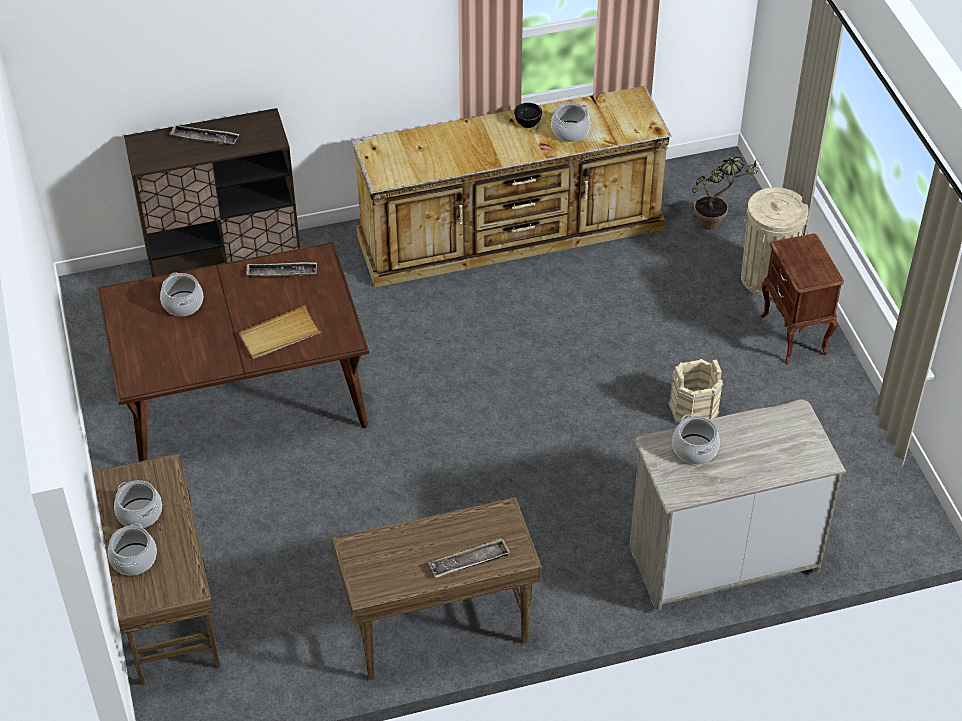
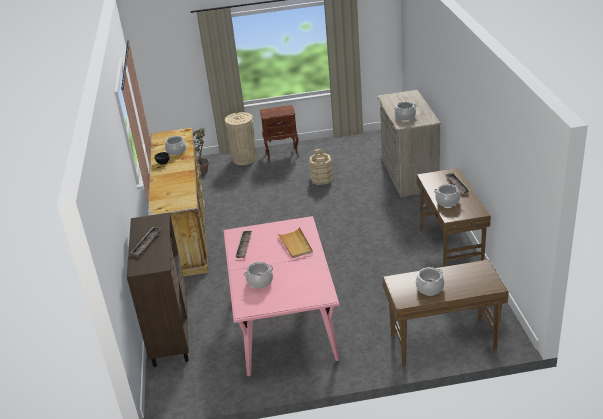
camera: 80 degrees left, 15 degrees down
brown dining table [97,242,369,462] -> pink dining table [223,216,340,376]
cooking pot [108,523,157,575] -> cooking pot moved to [434,184,462,207]

